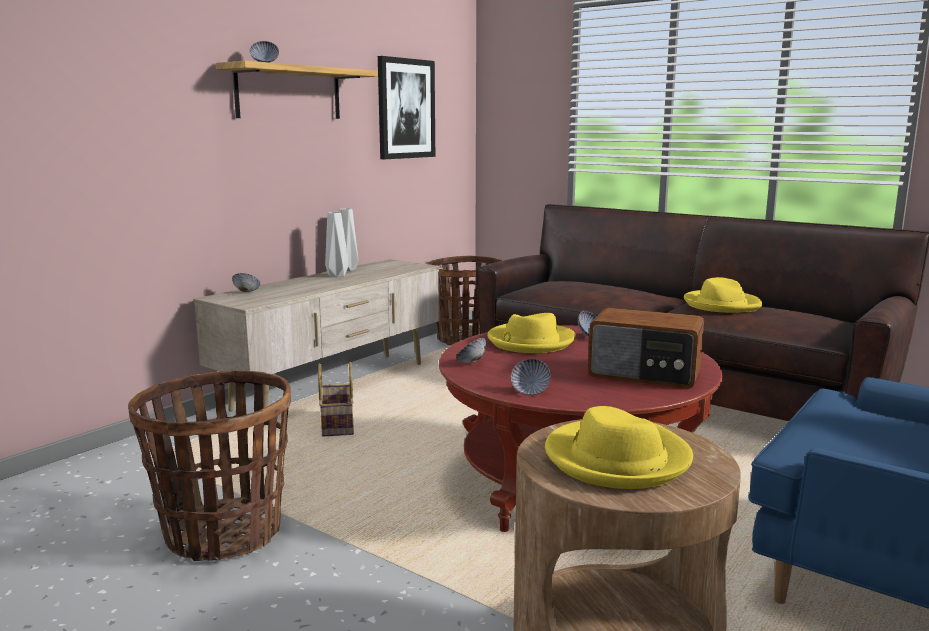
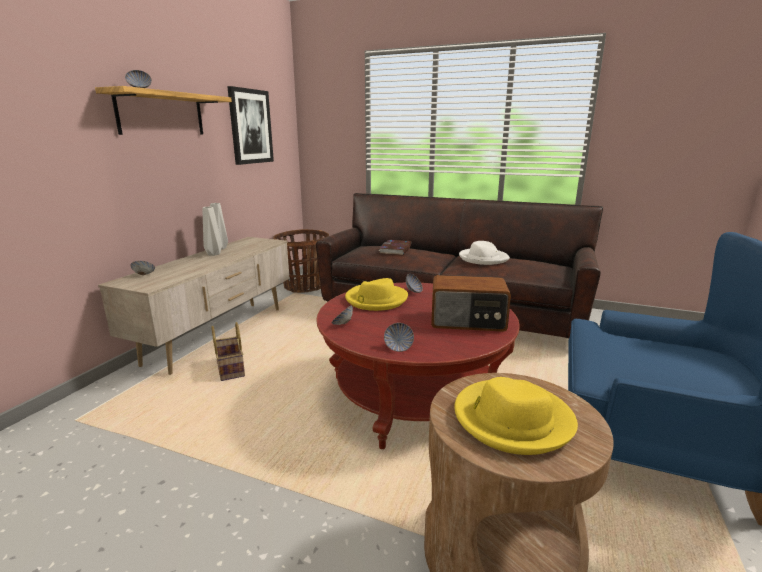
camera: 15 degrees left, 5 degrees up
basket [128,371,291,561] -> none
yellow hat [684,277,762,313] -> white hat [459,241,510,265]
none -> book [379,240,411,255]

